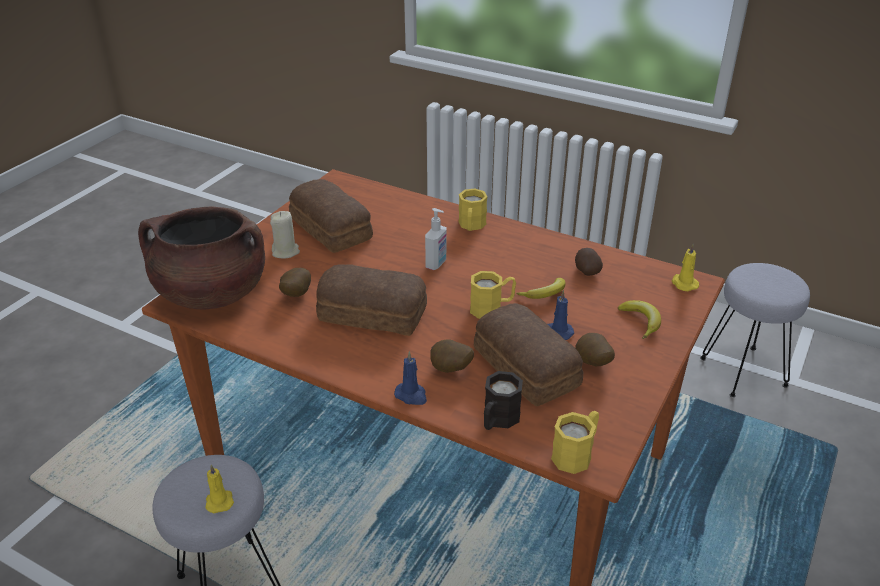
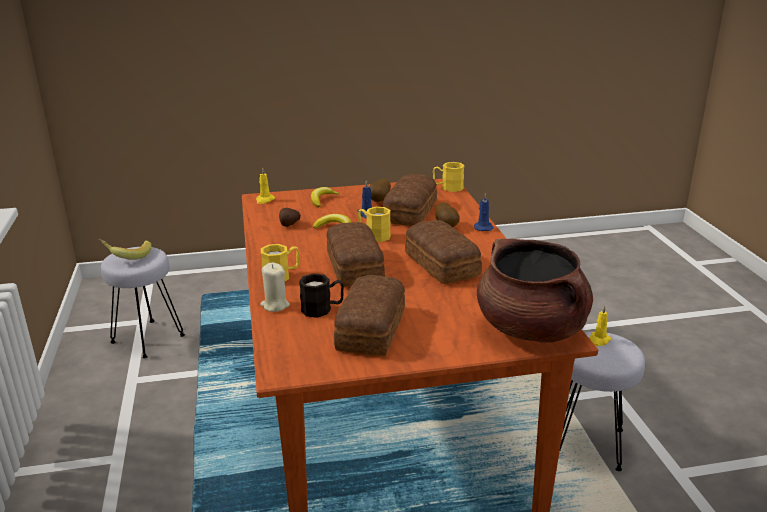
camera: 130 degrees left, 10 degrees down
beige candle [270,211,300,259] -> beige candle moved to [260,263,290,312]
potato [279,268,311,297] -> none
soap dispenser [425,208,446,270] -> bread [326,222,385,287]
black mug [484,371,523,430] -> black mug moved to [299,273,344,318]
none -> banana [99,239,152,260]

